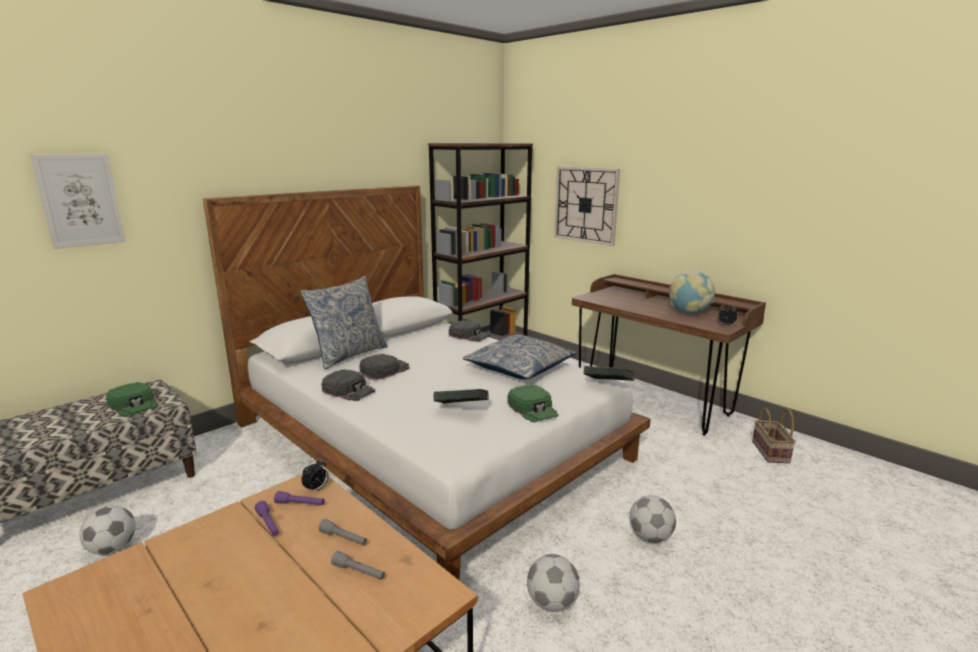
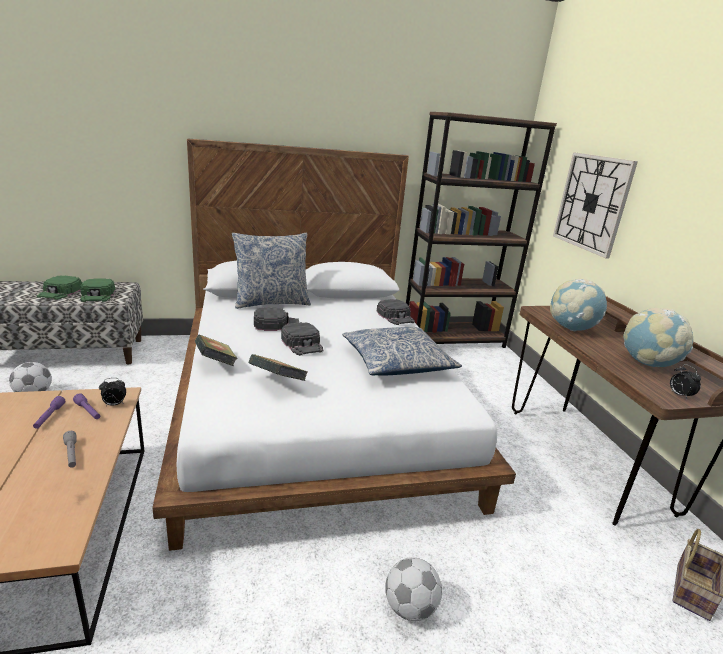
camera: 30 degrees right, 5 degrees up
picture [31,154,126,249] -> none
black cap [321,369,375,401] -> black cap moved to [281,322,324,356]
grey flashlight [331,551,385,580] -> none
green cap [507,384,558,423] -> green cap moved to [37,275,82,300]
football [527,554,580,612] -> none
book [584,366,635,381] -> book moved to [195,335,238,366]
none -> globe [550,279,607,331]

